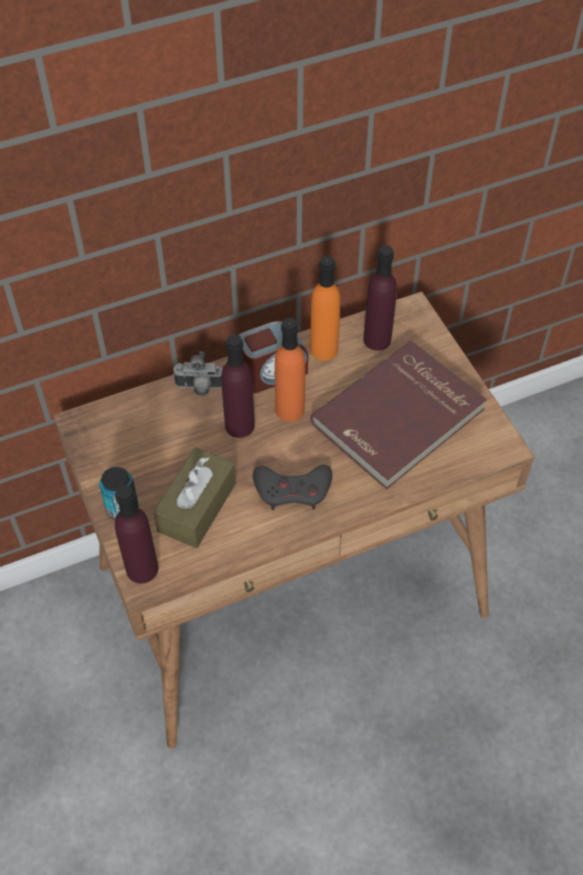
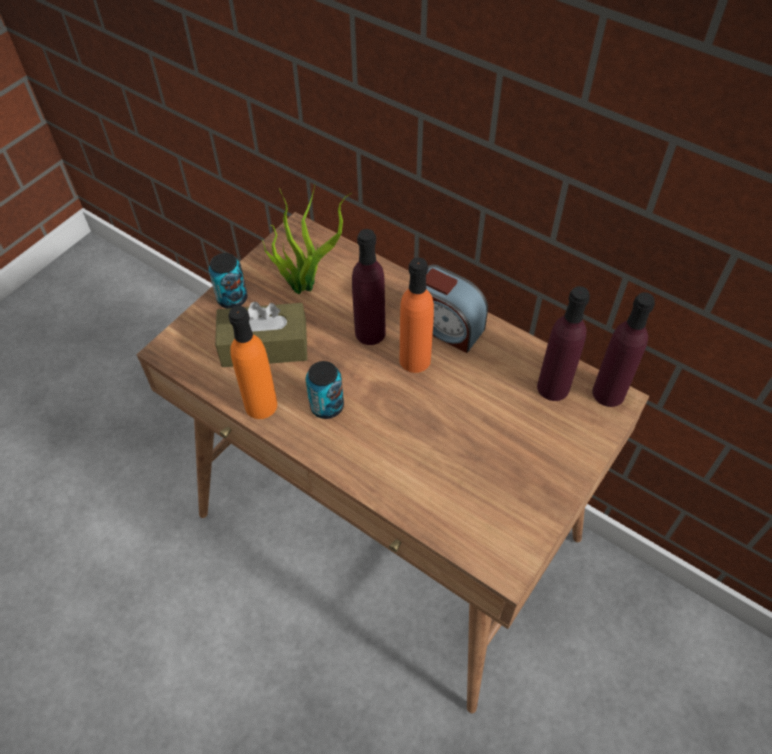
camera: 60 degrees right, 0 degrees up
purple bottle [115,485,158,583] -> purple bottle moved to [592,292,655,407]
camera [173,351,223,396] -> none
grey game controller [253,465,332,510] -> can [306,361,344,419]
orange bottle [310,256,341,361] -> orange bottle moved to [228,306,277,419]
red book [310,341,487,489] -> none
none -> potted plant [262,186,352,294]

